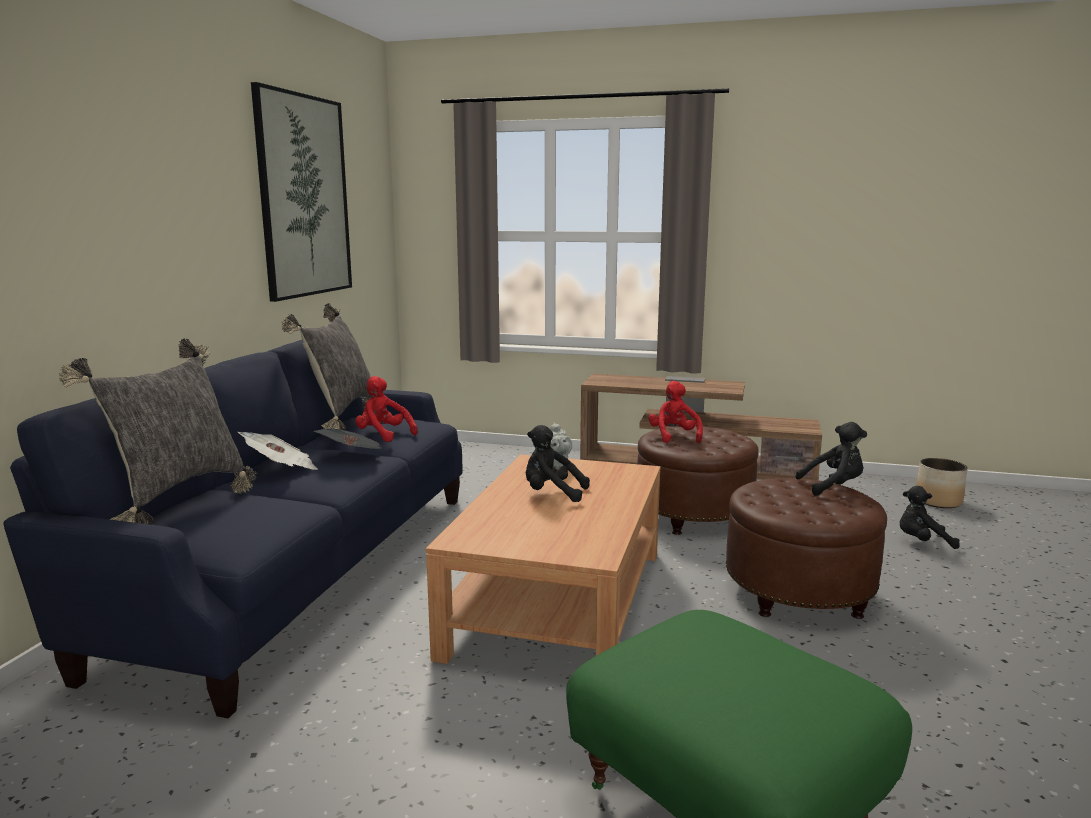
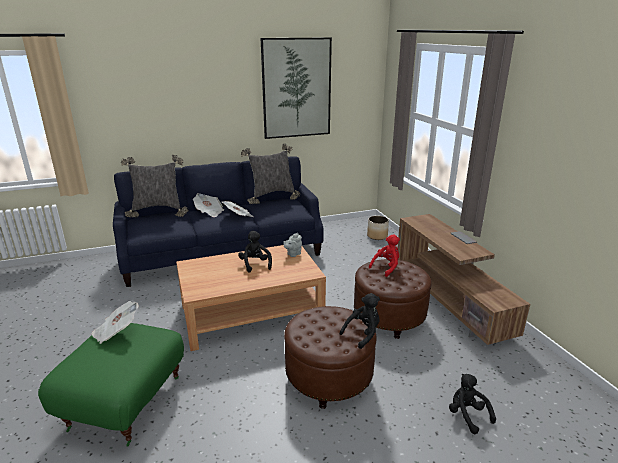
camera: 55 degrees right, 10 degrees up
red plush toy [355,376,418,442] -> none
black plush toy [795,422,867,496] -> black plush toy turned 90 degrees counterclockwise [340,293,380,349]
planter [916,458,968,508] -> planter moved to [367,216,389,240]
none -> newspaper [92,301,139,344]

